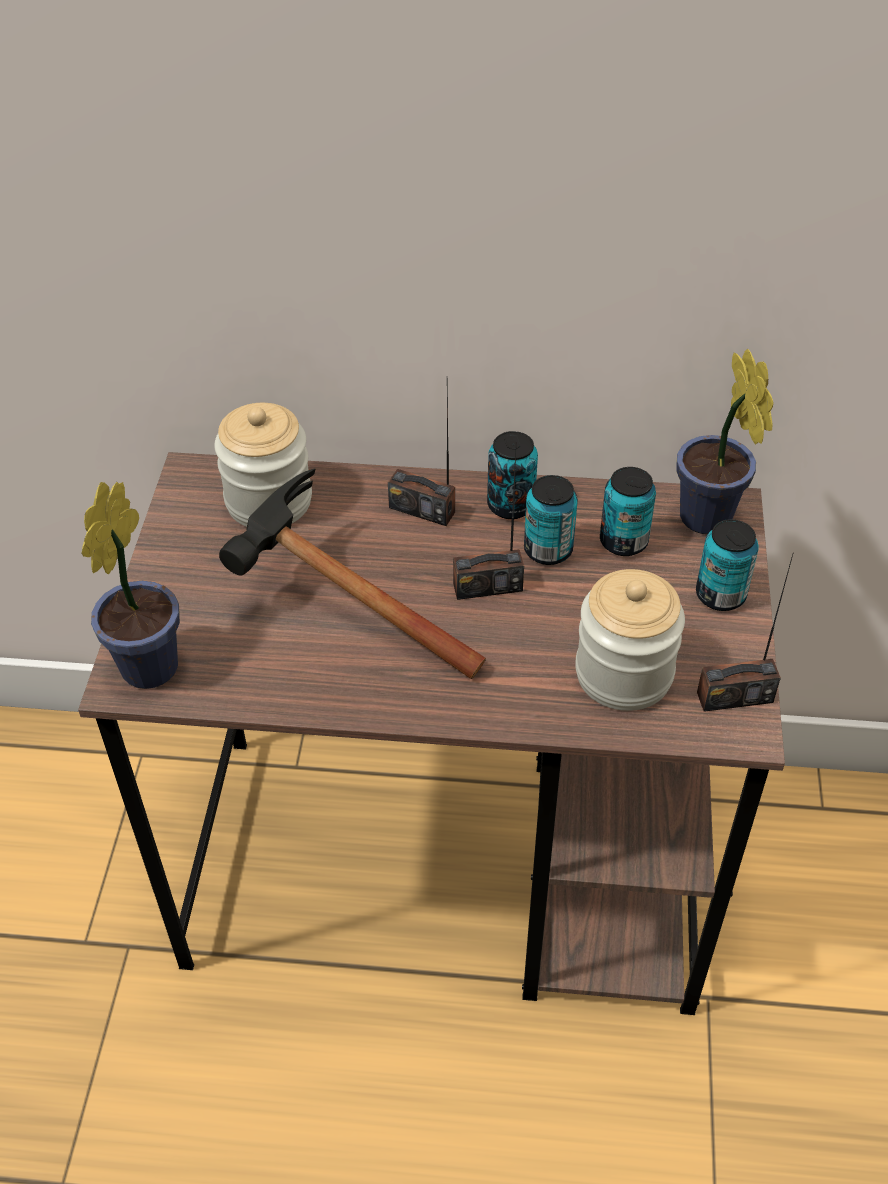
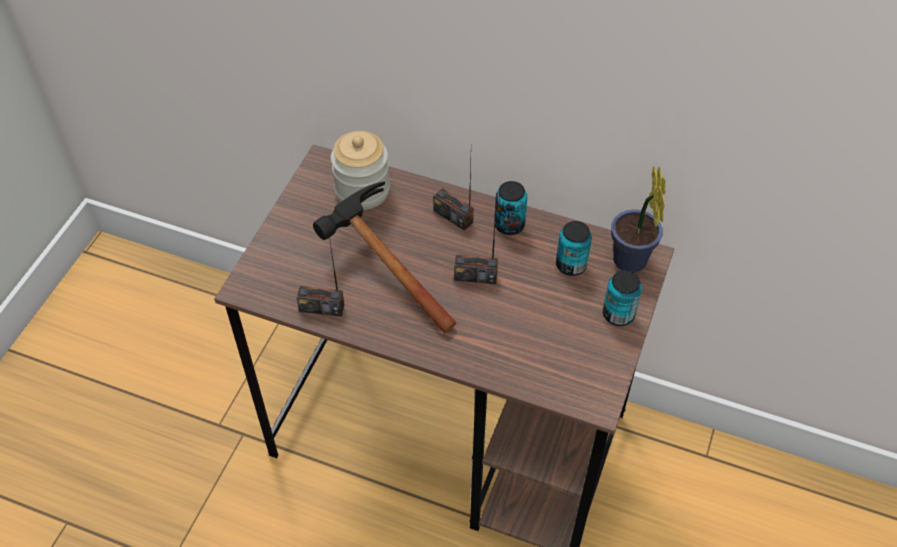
camera: 15 degrees right, 5 degrees up
potted plant [82,482,180,689] -> none
can [524,475,578,565] -> none
jar [575,569,685,711] -> none
radio [697,552,794,712] -> radio moved to [297,230,344,316]

